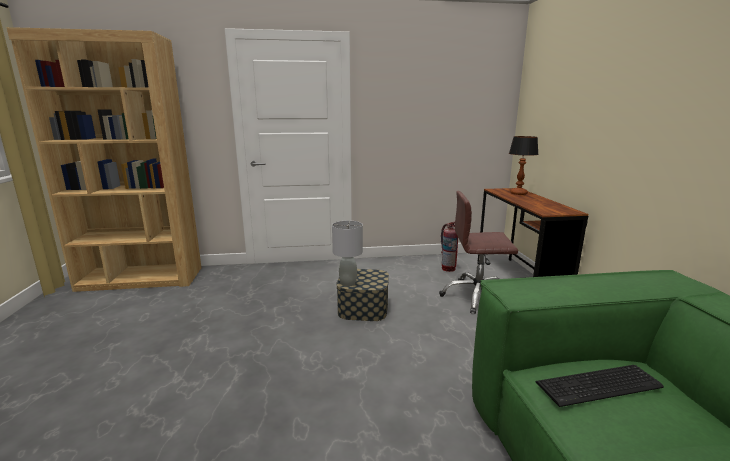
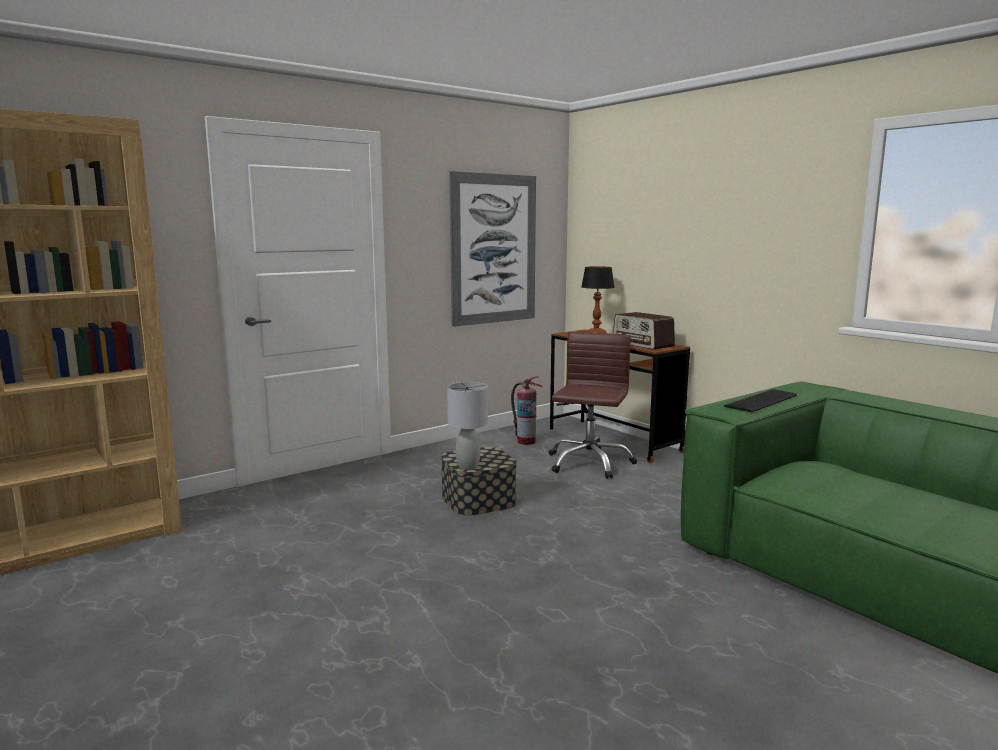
camera: 30 degrees left, 5 degrees down
brown office chair [439,191,518,314] -> brown office chair turned 135 degrees clockwise [549,332,637,479]
keyboard [536,365,664,407] -> keyboard moved to [724,389,797,412]
none -> picture [449,171,536,327]
none -> radio [613,312,675,350]

